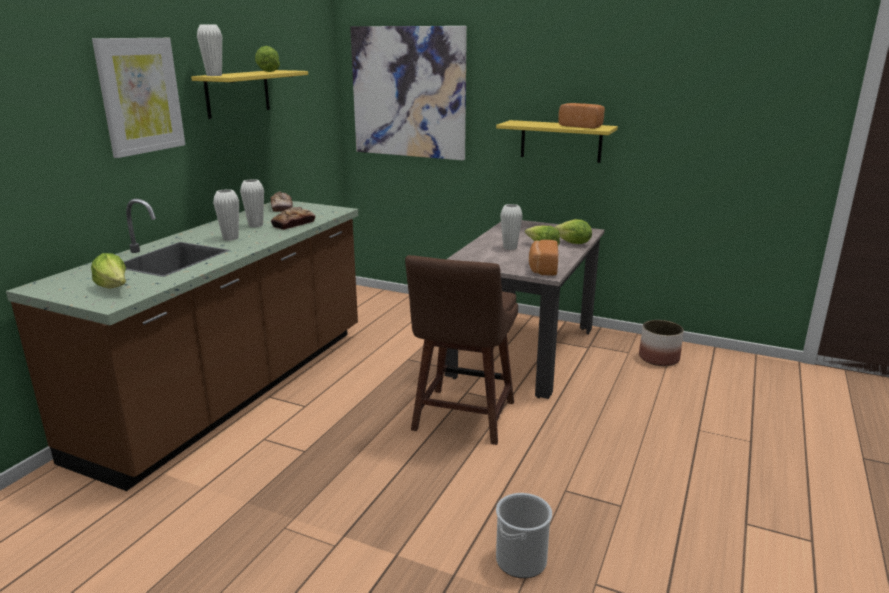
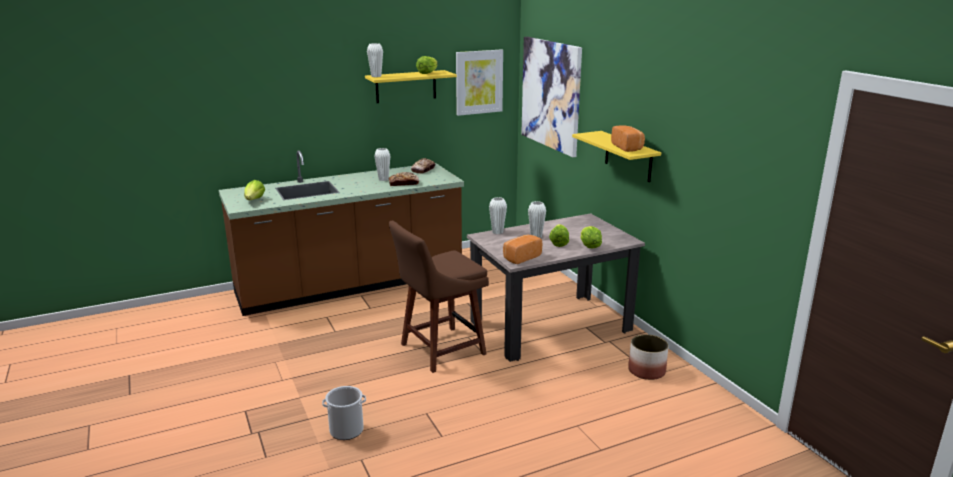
camera: 40 degrees right, 0 degrees up
picture [92,38,185,158] -> picture moved to [456,49,503,116]
white vase [213,189,239,241] -> white vase moved to [489,197,507,234]

